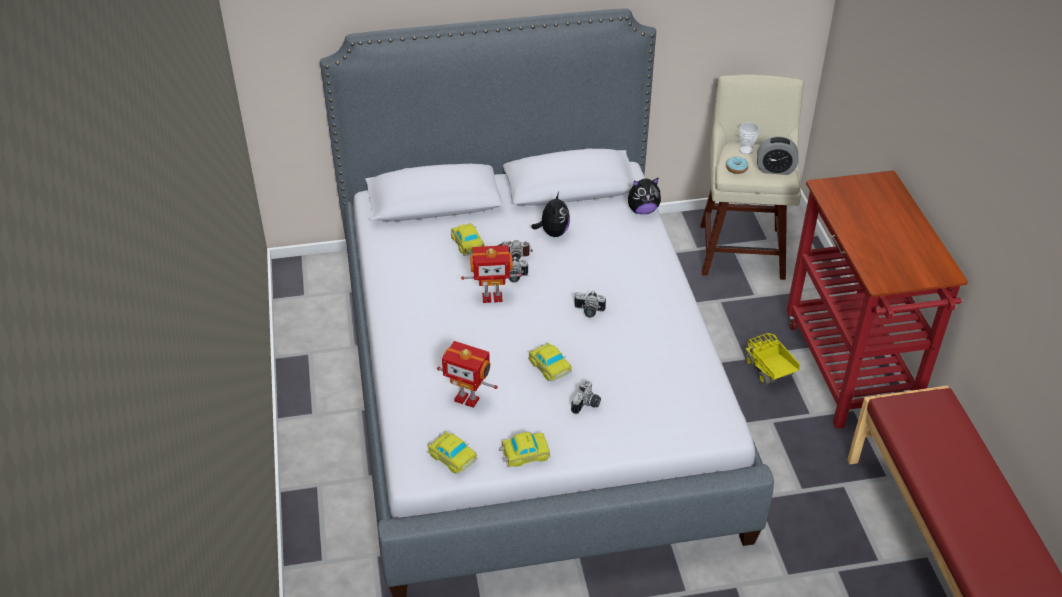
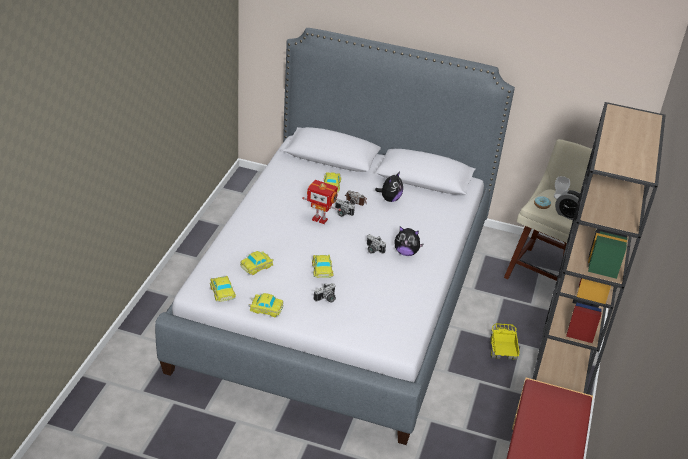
camera: 25 degrees right, 5 degrees down
toy robot [437,341,498,408] -> toy car [240,251,274,275]
plush toy [628,177,661,215] -> plush toy moved to [395,227,423,256]
red cart [786,171,968,429] -> bookcase [533,102,665,394]

